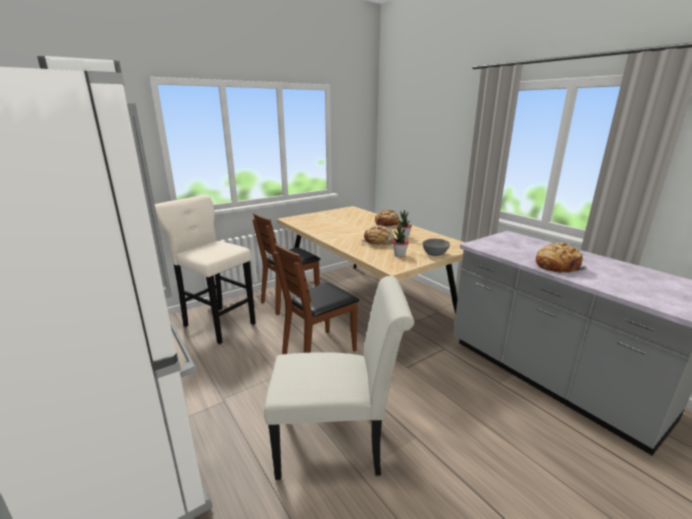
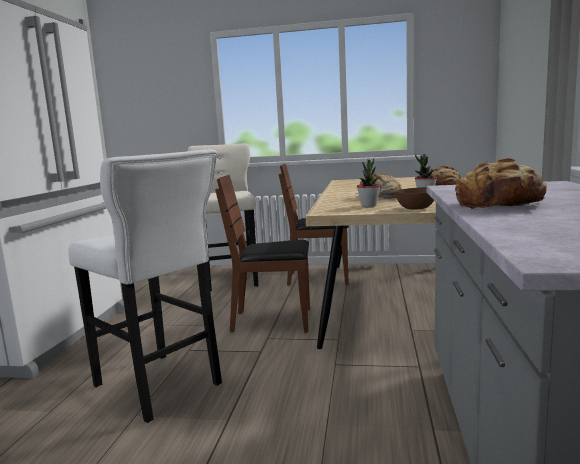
camera: 45 degrees right, 10 degrees down
white chair [264,276,414,480] -> white stool [68,149,222,423]
grey bowl [423,239,450,256] -> brown bowl [395,187,434,209]

